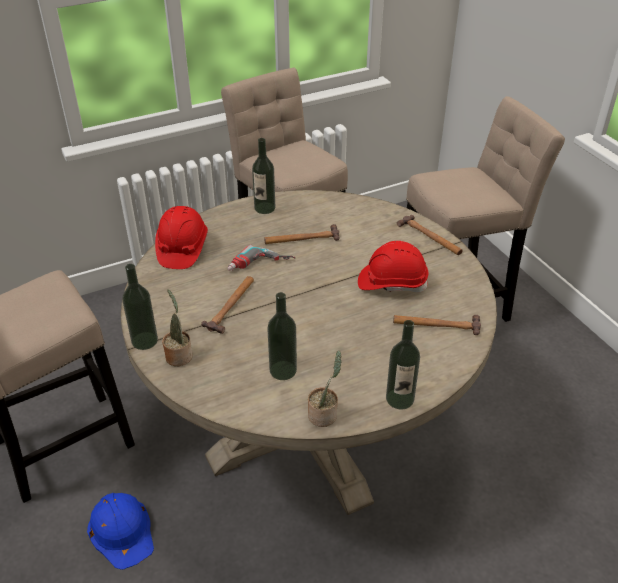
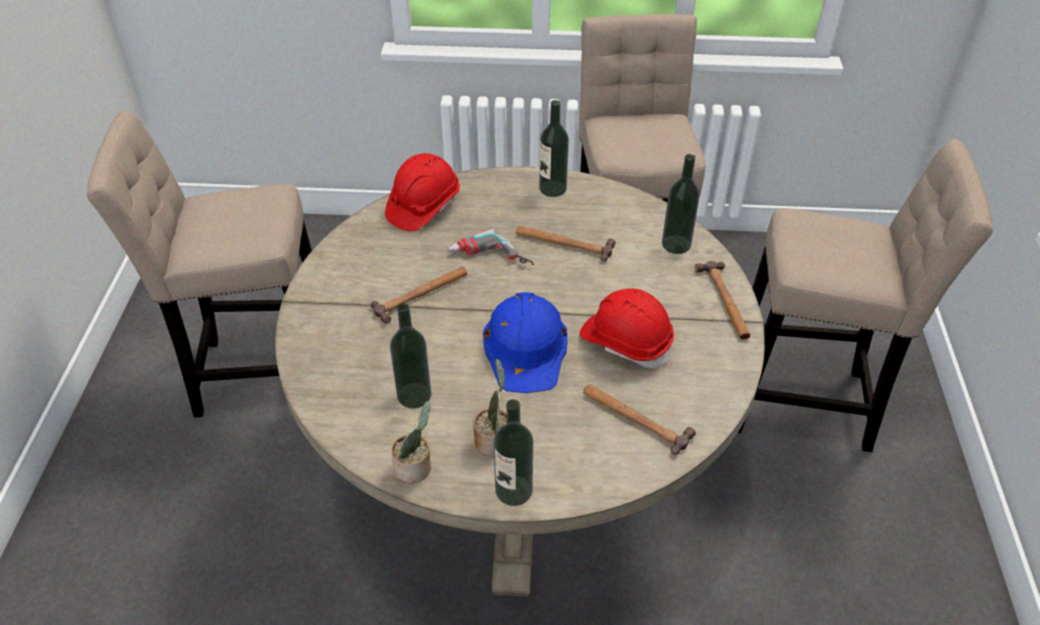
camera: 30 degrees right, 5 degrees up
blue hard hat [87,493,154,570] -> blue hard hat moved to [483,292,568,393]
bottle [122,264,158,350] -> bottle moved to [662,154,700,254]
potted plant [162,289,193,366] -> potted plant moved to [473,359,506,456]

